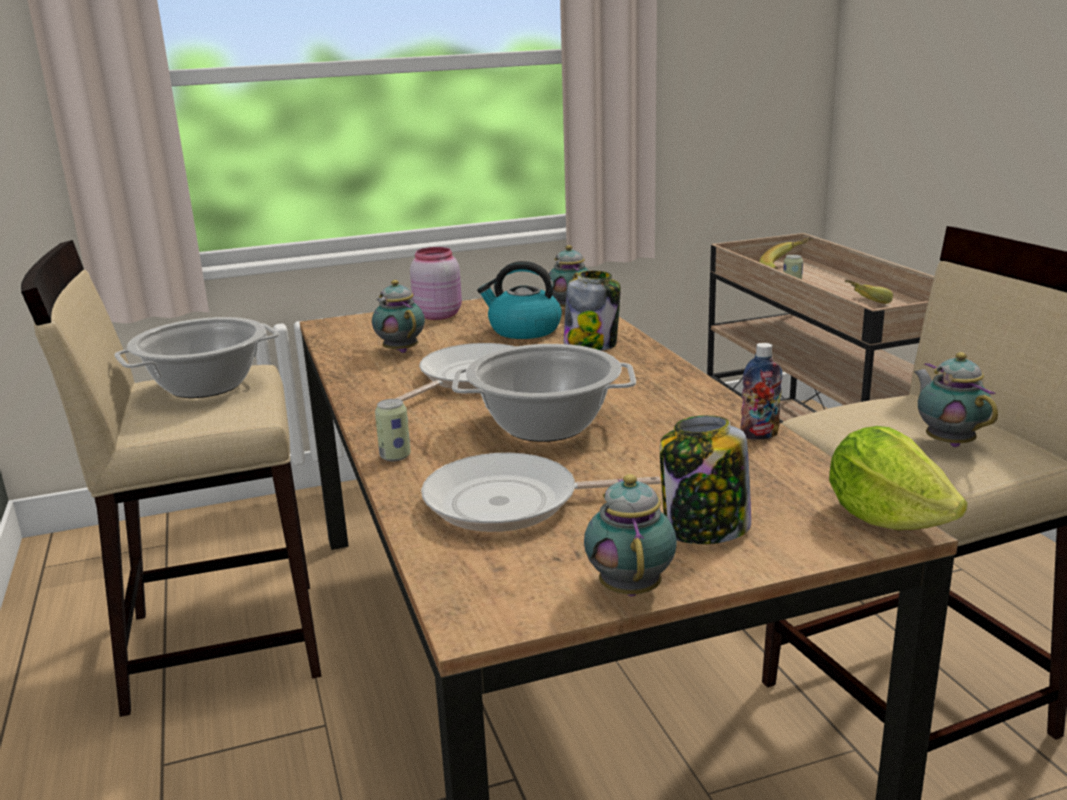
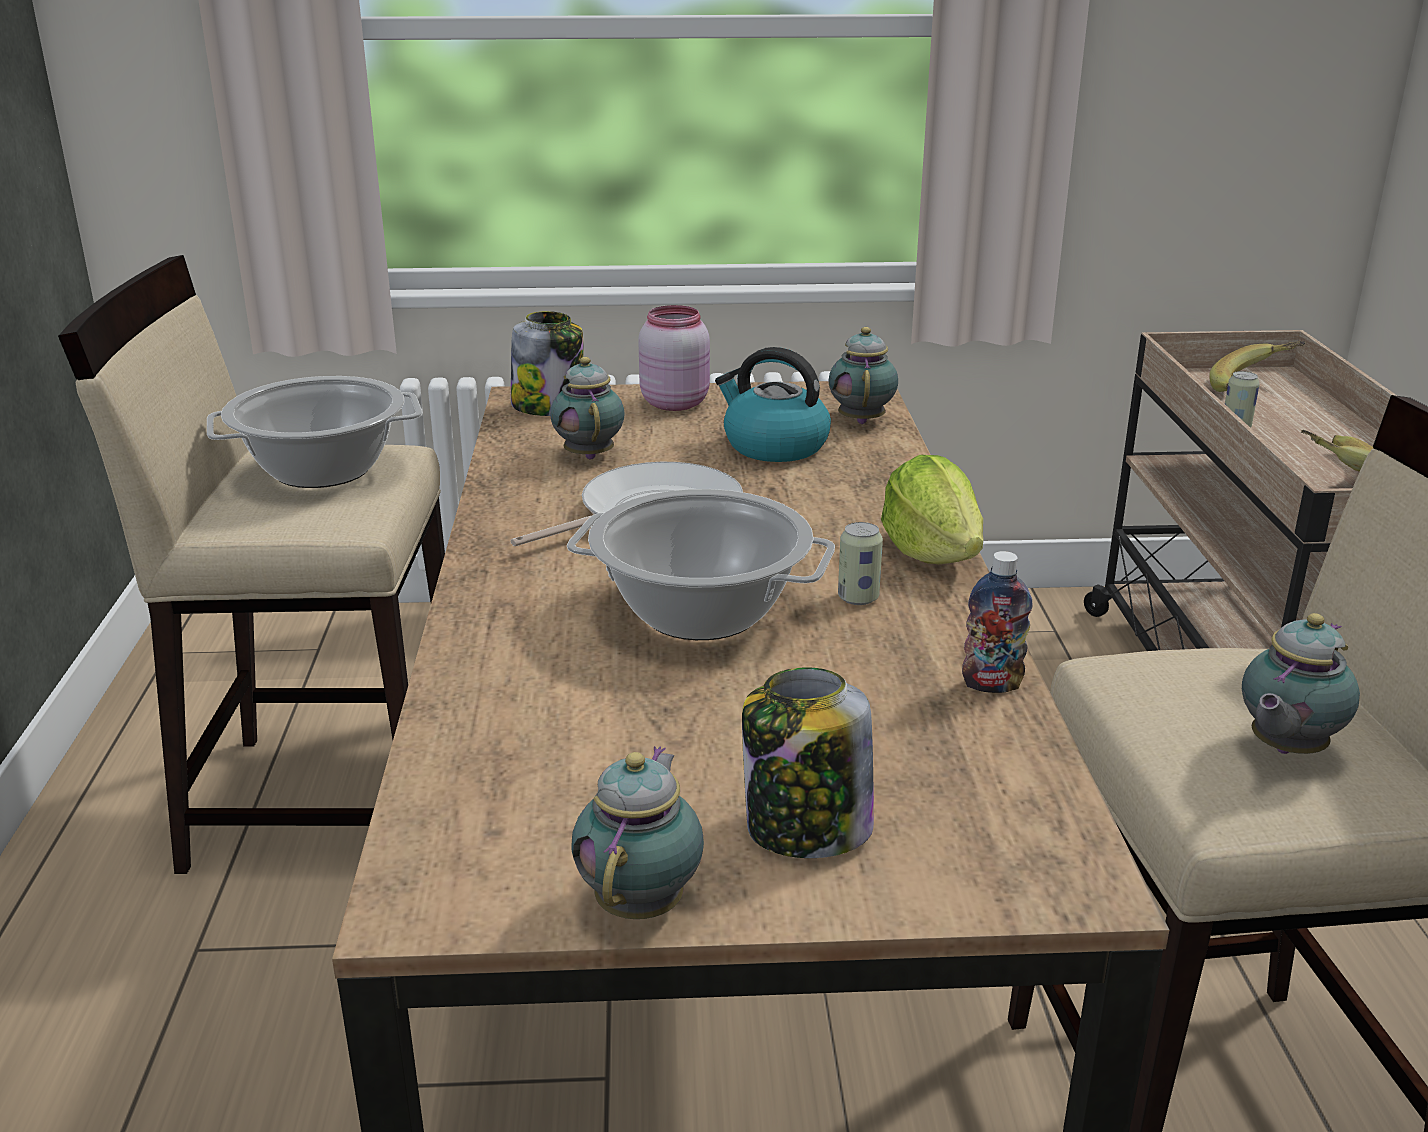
camera: 15 degrees right, 5 degrees up
can [375,399,411,461] -> can moved to [838,522,883,605]
frying pan [421,453,661,532] -> none
jar [564,271,621,351] -> jar moved to [511,311,584,416]
lettuce [829,426,968,530] -> lettuce moved to [881,455,983,564]
teapot [914,352,998,447] -> teapot turned 135 degrees counterclockwise [1242,613,1360,754]

